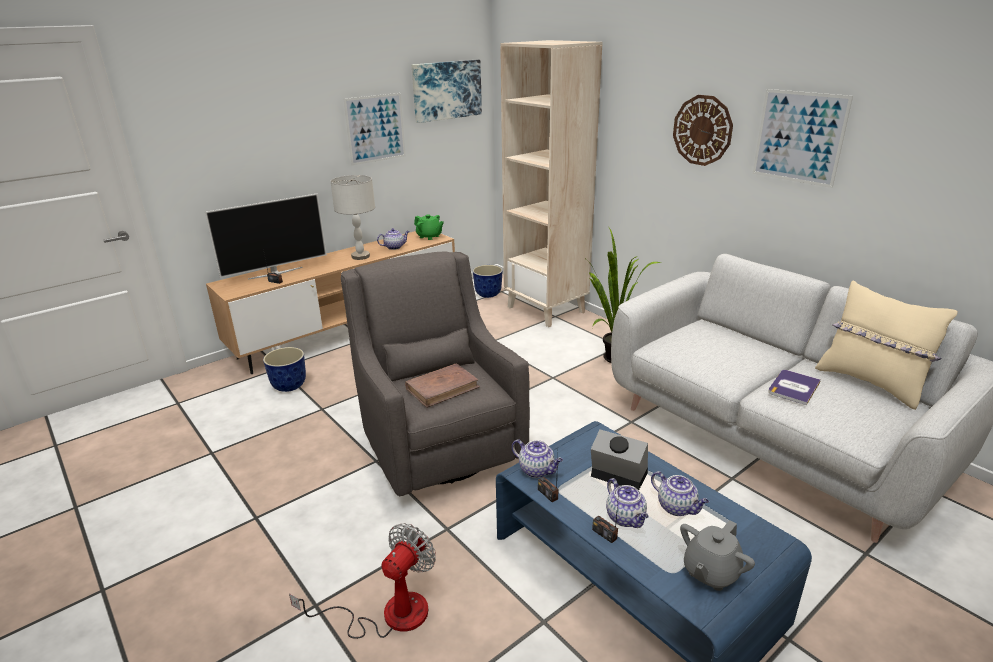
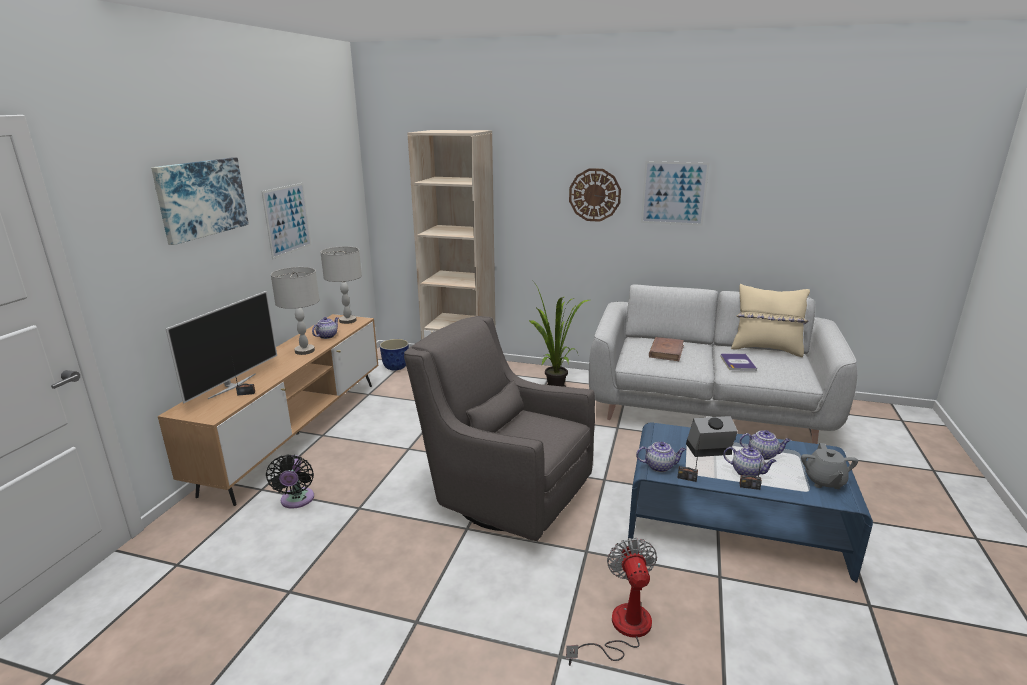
camera: 35 degrees left, 5 degrees down
planter [263,347,306,392] -> black fan [266,454,314,508]
brown book [405,363,480,408] -> brown book moved to [649,337,684,361]
picture [412,60,482,123] -> picture moved to [151,158,249,245]
green teapot [414,214,444,240] -> grey table lamp [320,246,362,324]

